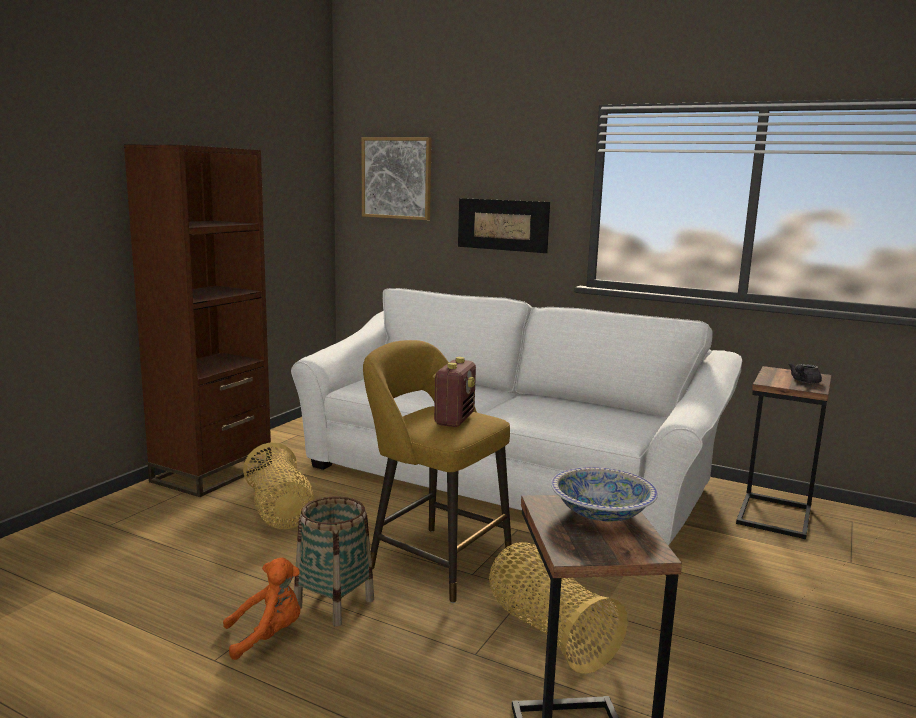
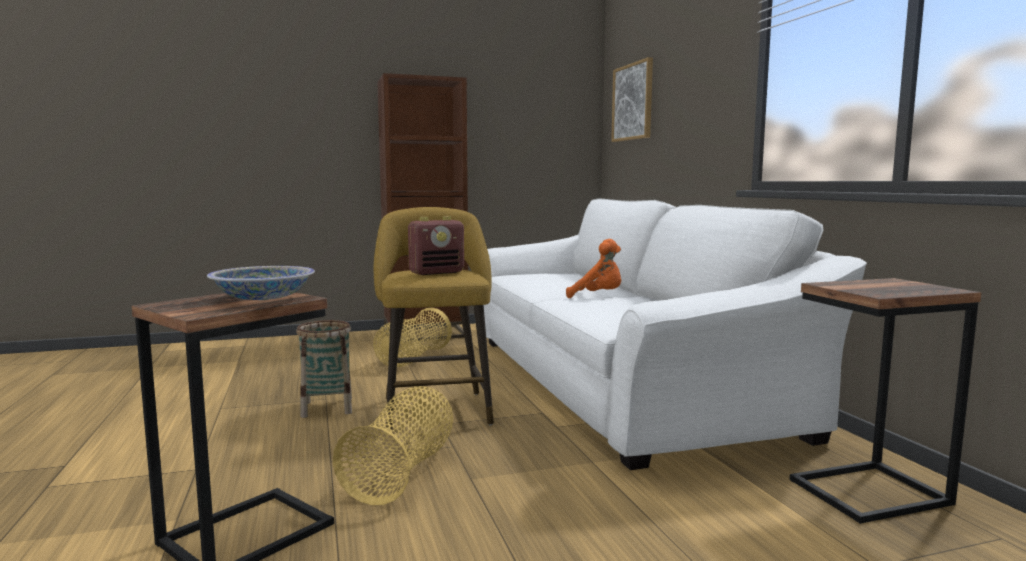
camera: 45 degrees right, 5 degrees down
orange plush toy [223,558,301,660] -> orange plush toy moved to [566,239,621,298]
picture [458,198,550,253] -> none
grey teapot [788,363,822,383] -> none

